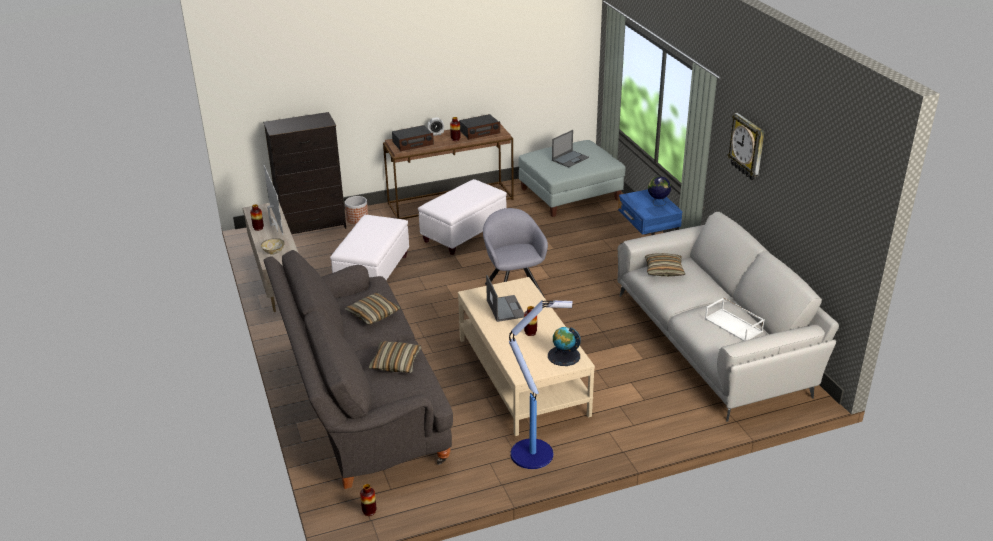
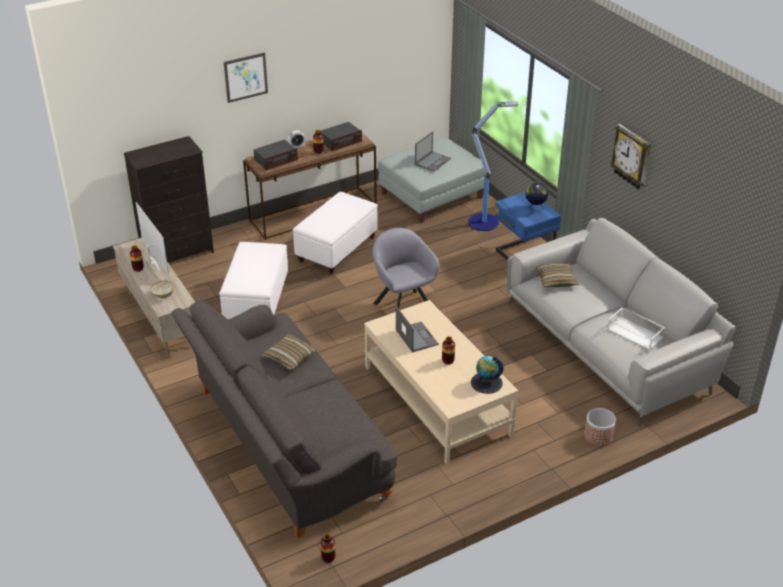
camera: 10 degrees left, 5 degrees up
planter [345,196,368,224] -> planter moved to [584,408,616,447]
pillow [369,341,421,373] -> none
floor lamp [509,299,572,469] -> floor lamp moved to [468,101,518,231]
none -> picture [224,52,268,103]

